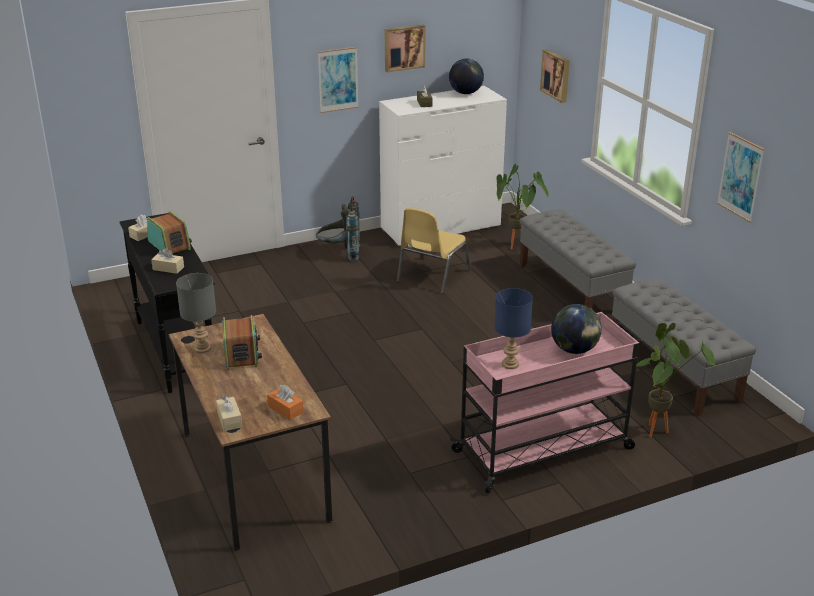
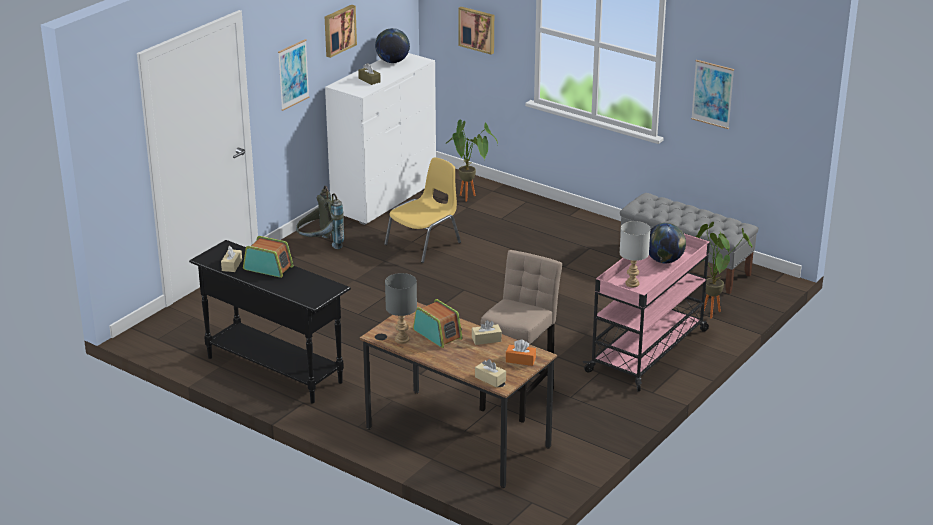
camera: 30 degrees left, 0 degrees up
beige tissue box [151,248,184,274] -> beige tissue box moved to [472,320,502,345]
yellow chair [397,208,471,294] -> yellow chair turned 135 degrees counterclockwise [384,158,461,263]
blue table lamp [494,288,533,369] -> grey table lamp [620,221,651,287]
grey bench [520,210,636,309] -> none
none -> beige stool [480,250,562,423]

